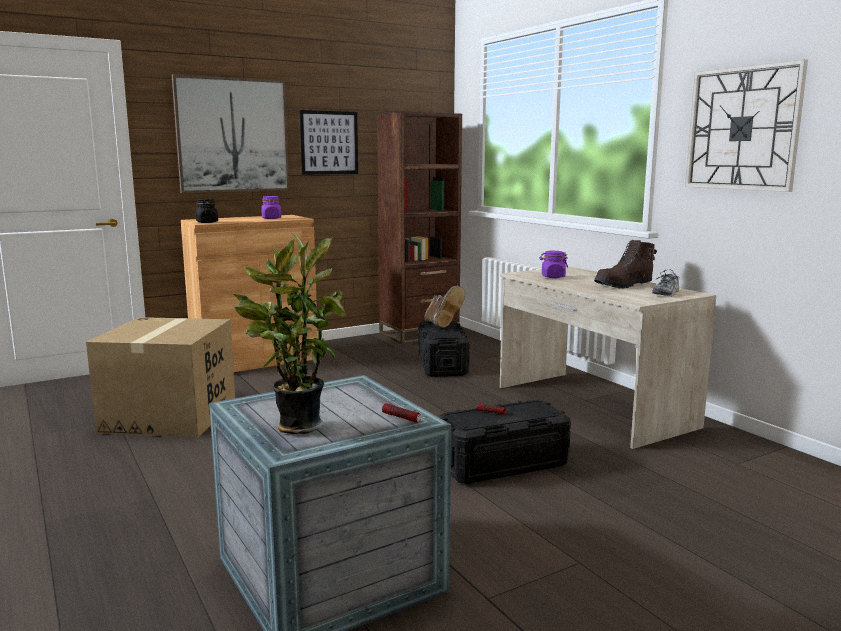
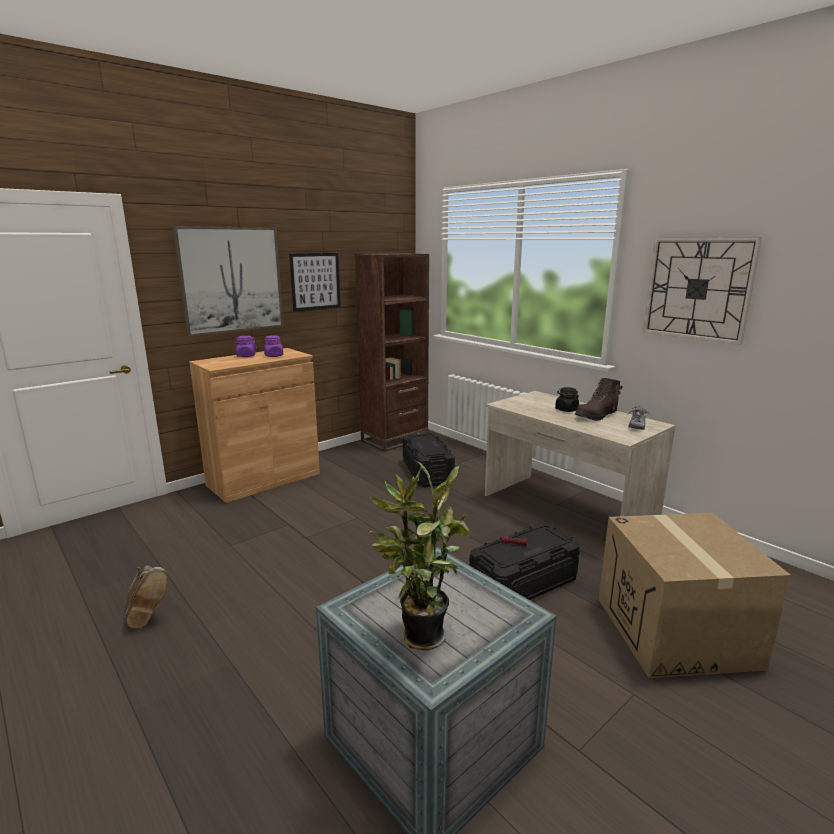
camera: 10 degrees left, 5 degrees up
cardboard box [86,317,235,438] -> cardboard box moved to [599,513,791,678]
black jar [195,199,218,223] -> black jar moved to [555,387,579,412]
flashlight [382,403,421,423] -> none
brown boot [424,286,465,328] -> brown boot moved to [126,565,167,628]
purple jar [539,251,568,278] -> purple jar moved to [233,336,257,357]

